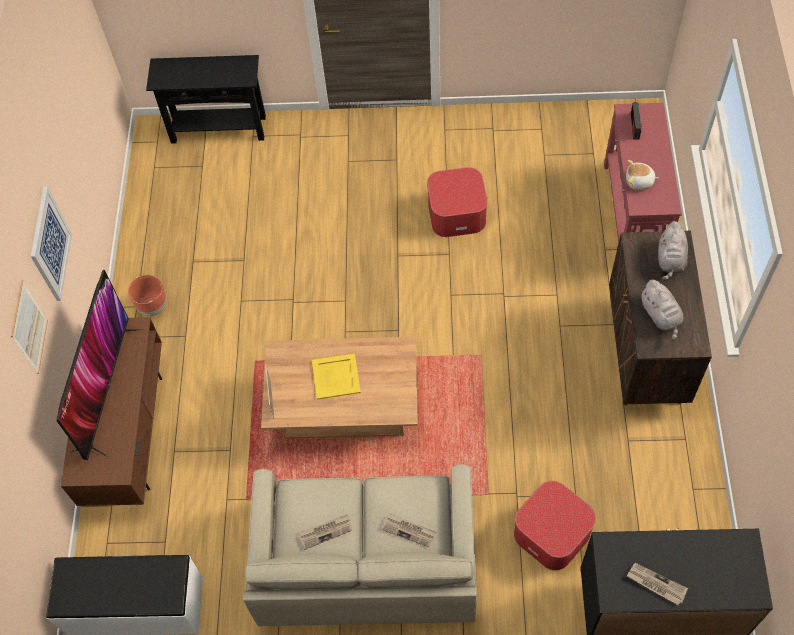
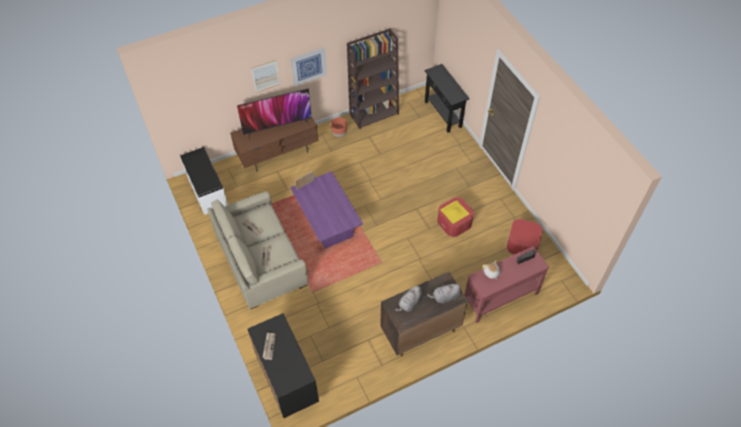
camera: 60 degrees right, 5 degrees down
brown coffee table [261,337,418,439] -> purple coffee table [290,171,363,249]
yellow tray [312,354,361,400] -> yellow tray moved to [440,200,469,224]
ottoman [514,481,596,571] -> ottoman moved to [507,219,543,255]
none -> brown bookcase [347,28,399,129]

